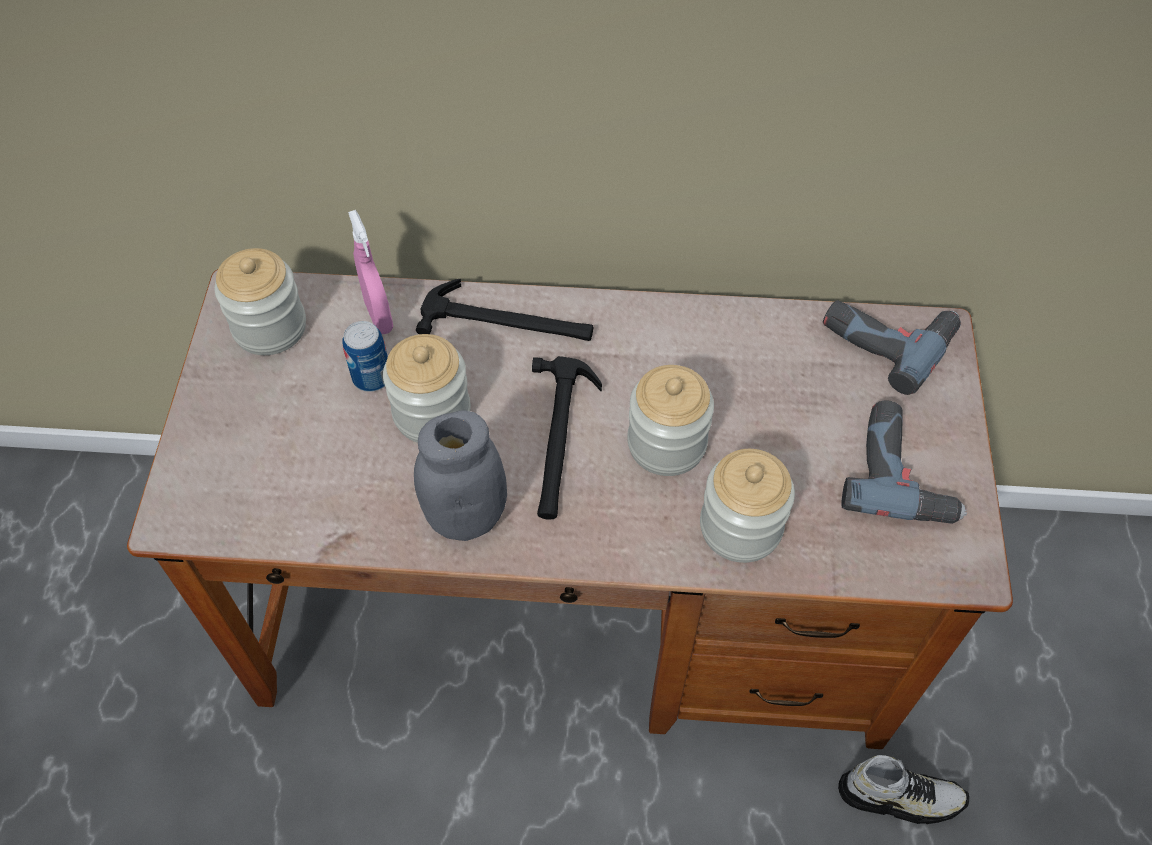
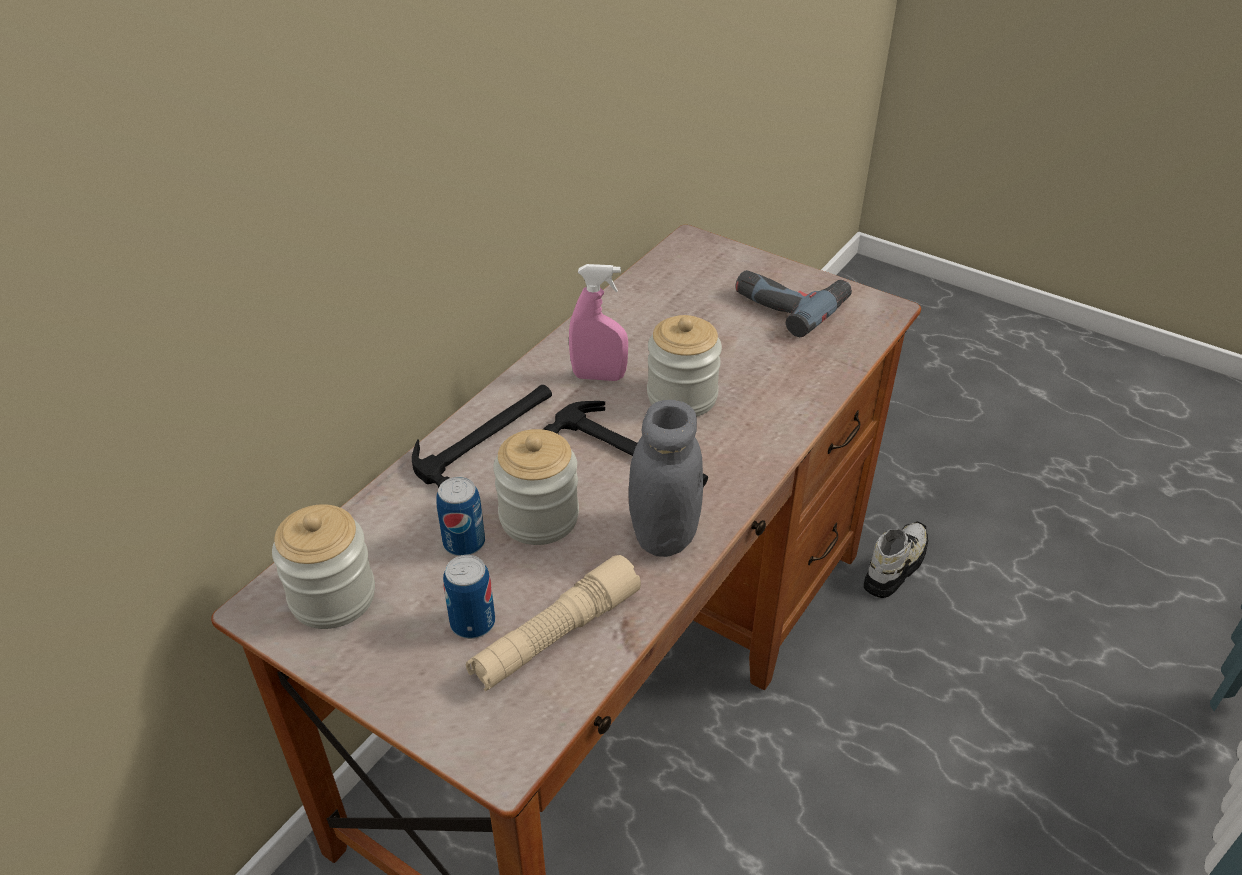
camera: 60 degrees left, 15 degrees down
pink spray bottle [348,210,393,334] -> pink spray bottle moved to [569,264,628,381]
jar [700,449,795,563] -> none
power drill [823,300,961,395] -> none
none -> can [443,555,495,639]
none -> beige flashlight [466,555,641,691]

